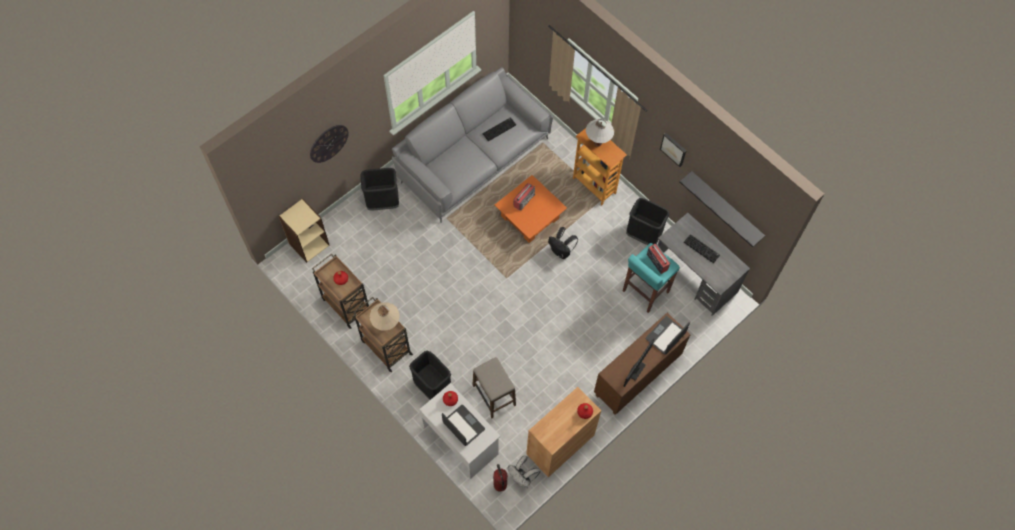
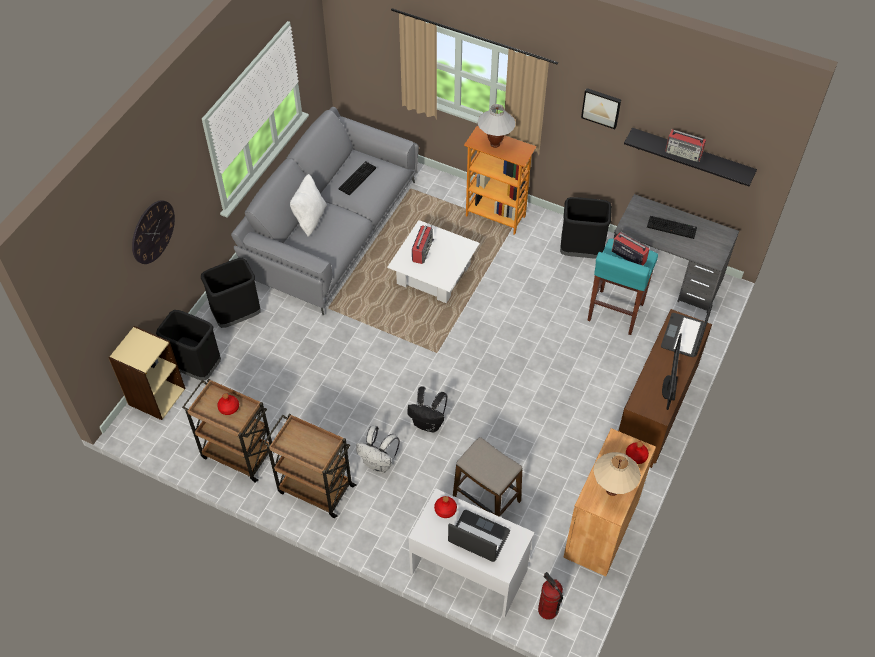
camera: 20 degrees left, 10 degrees down
beige table lamp [369,302,400,331] -> beige table lamp moved to [593,452,641,496]
black trash can [409,350,451,400] -> black trash can moved to [156,310,221,381]
orange coffee table [495,175,567,243] -> white coffee table [387,220,480,303]
white backpack [507,456,540,488] -> white backpack moved to [356,426,400,474]
black backpack [548,227,578,259] -> black backpack moved to [407,386,448,432]
none -> white pillow [290,174,327,237]
none -> radio [665,130,706,162]

